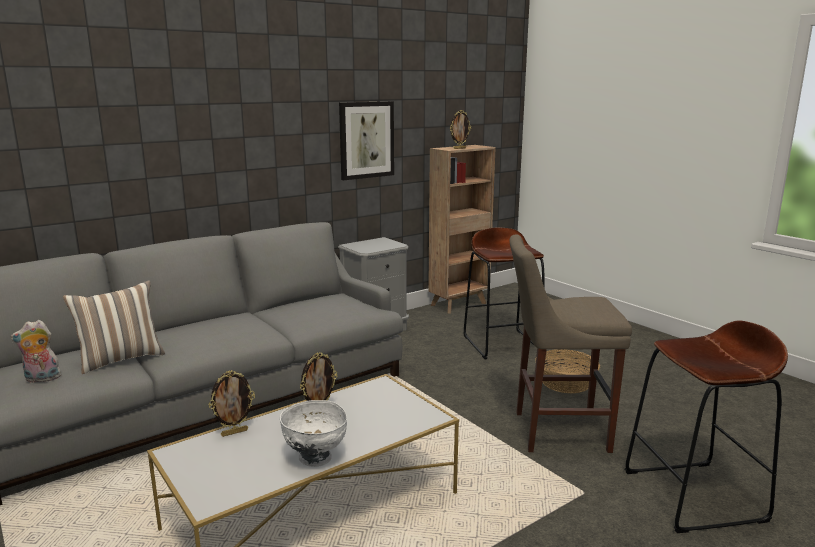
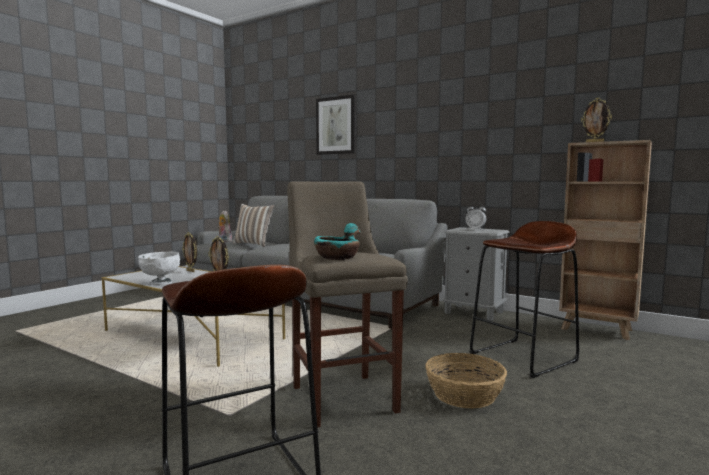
camera: 70 degrees right, 10 degrees down
picture [339,101,394,180] -> picture moved to [316,95,356,155]
none -> turquoise bowl [314,223,361,260]
none -> alarm clock [466,203,486,230]

